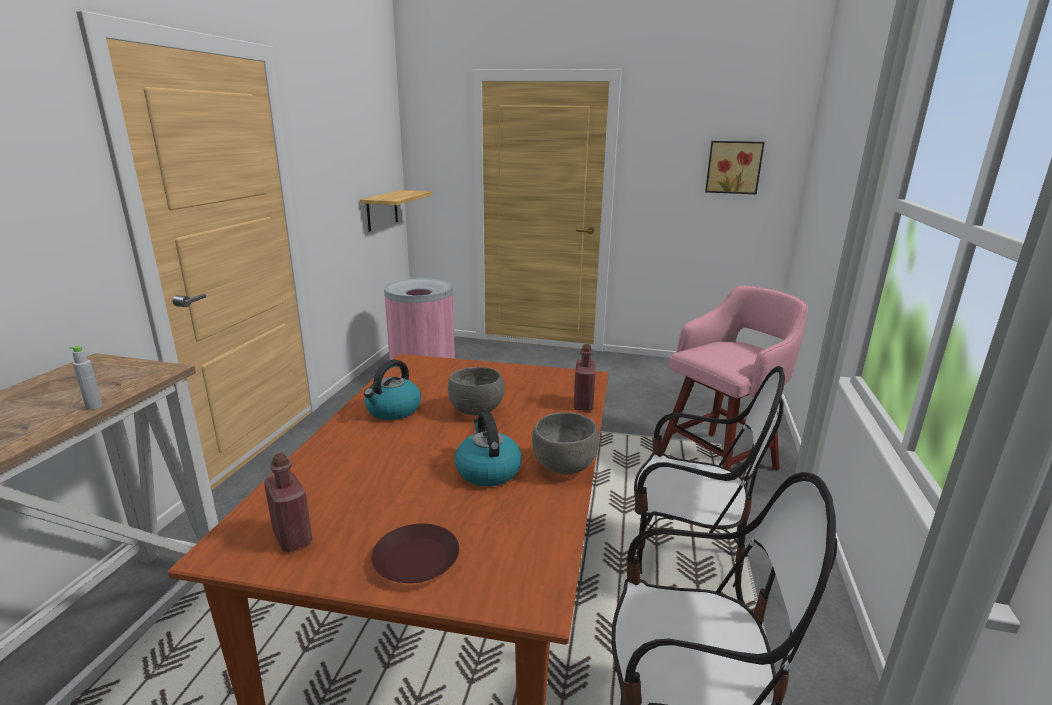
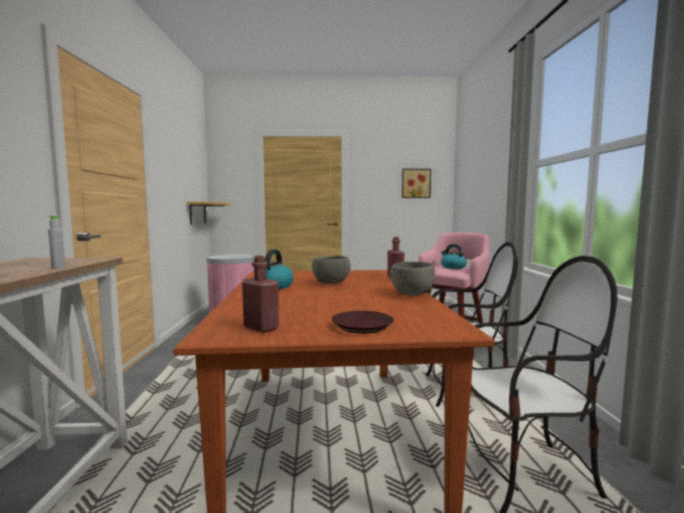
camera: 15 degrees left, 15 degrees down
kettle [455,411,522,486] -> kettle moved to [441,244,467,269]

